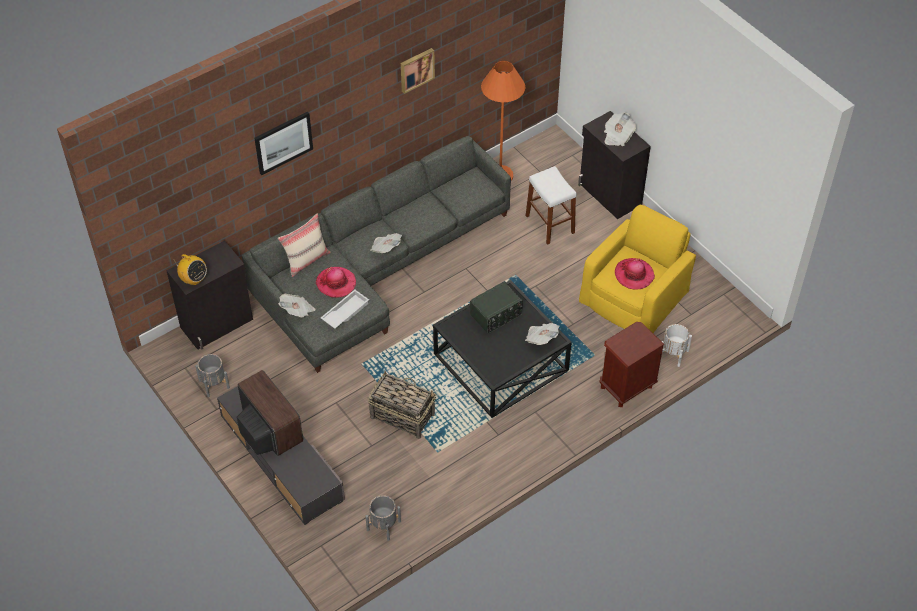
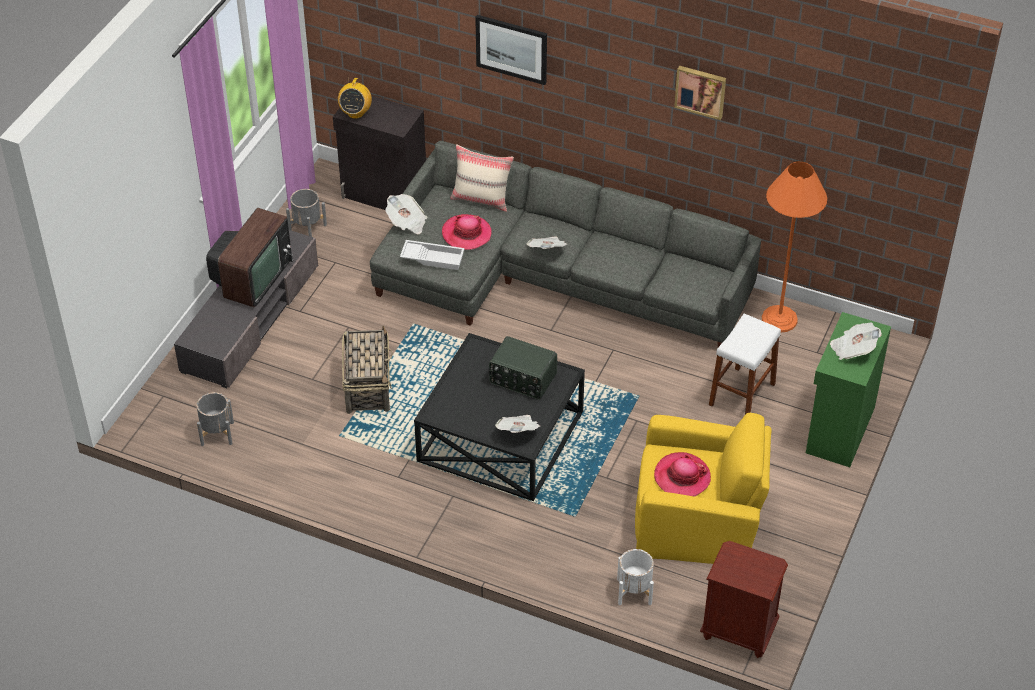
camera: 60 degrees right, 5 degrees down
black cabinet [578,111,651,219] -> green cabinet [806,312,891,467]
brown nightstand [600,322,664,407] -> brown nightstand moved to [700,541,788,658]

